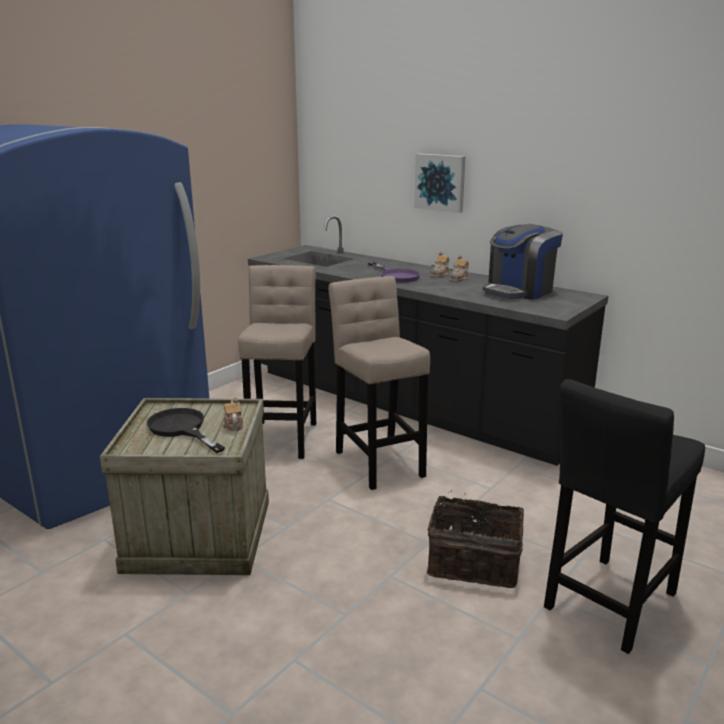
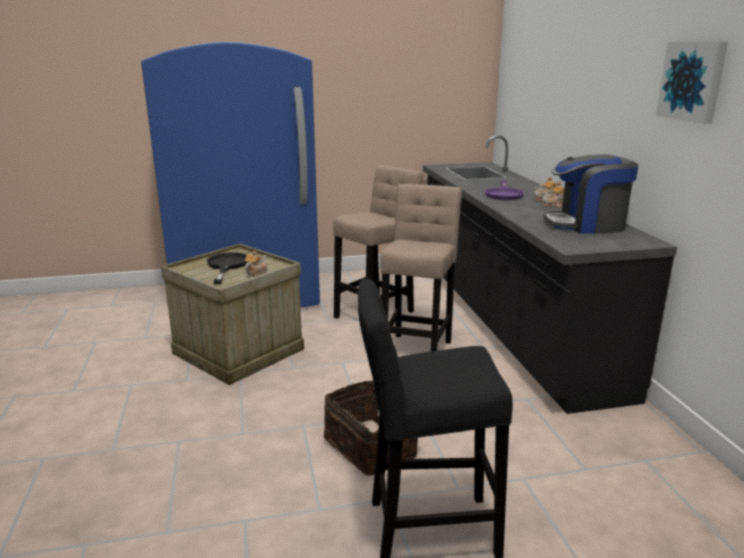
camera: 40 degrees right, 0 degrees up
picture [414,154,465,213] -> picture moved to [656,42,728,124]

